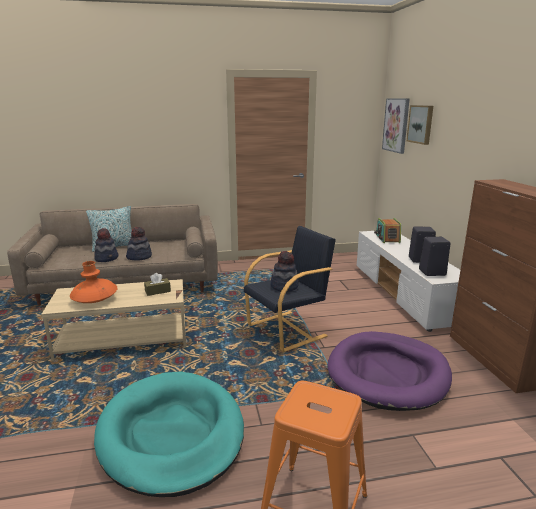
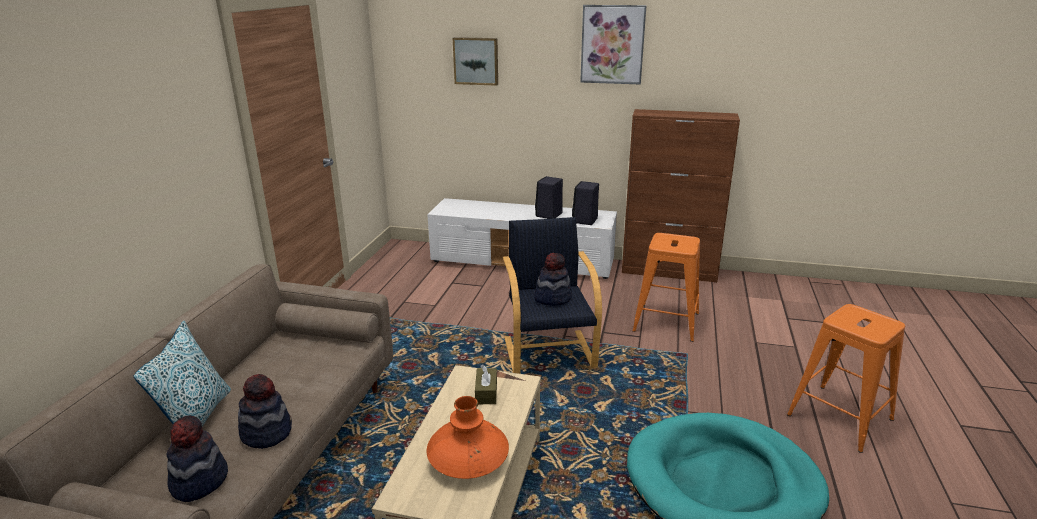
camera: 65 degrees left, 5 degrees up
hat [126,227,152,261] -> hat moved to [167,416,228,502]
purple dog bed [328,331,452,411] -> orange stool [632,233,700,342]
radio [374,218,401,243] -> none
picture [382,98,410,154] -> picture moved to [580,5,647,84]

